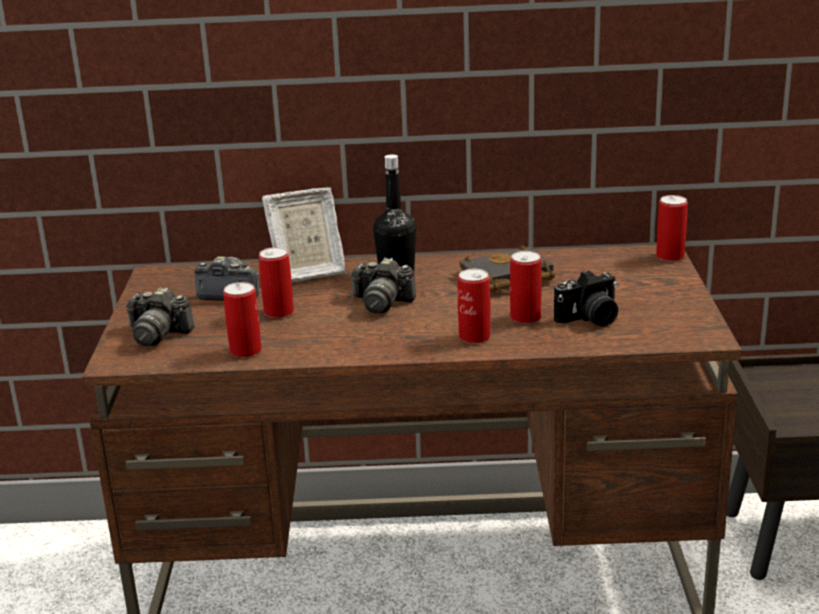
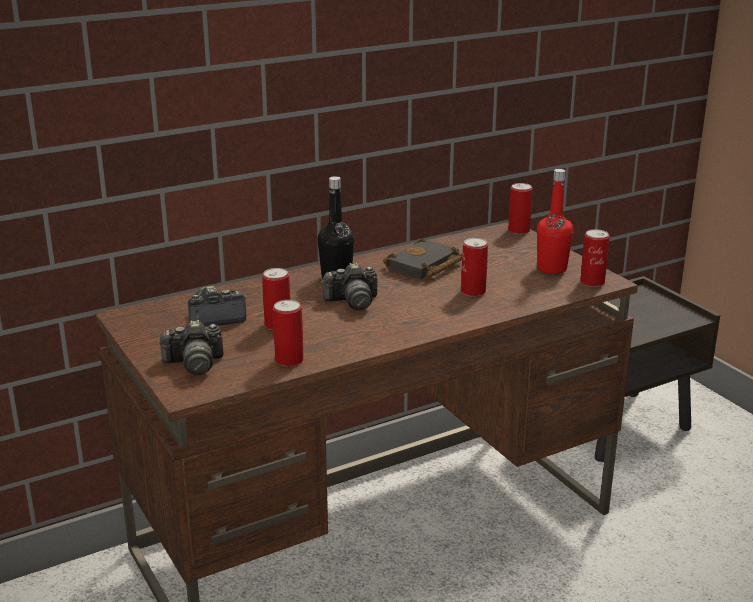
camera: 30 degrees left, 0 degrees up
picture frame [262,188,346,282] -> none
can [458,269,491,344] -> can moved to [580,229,609,287]
camera [554,271,618,327] -> none
none -> red bottle [537,169,574,274]

